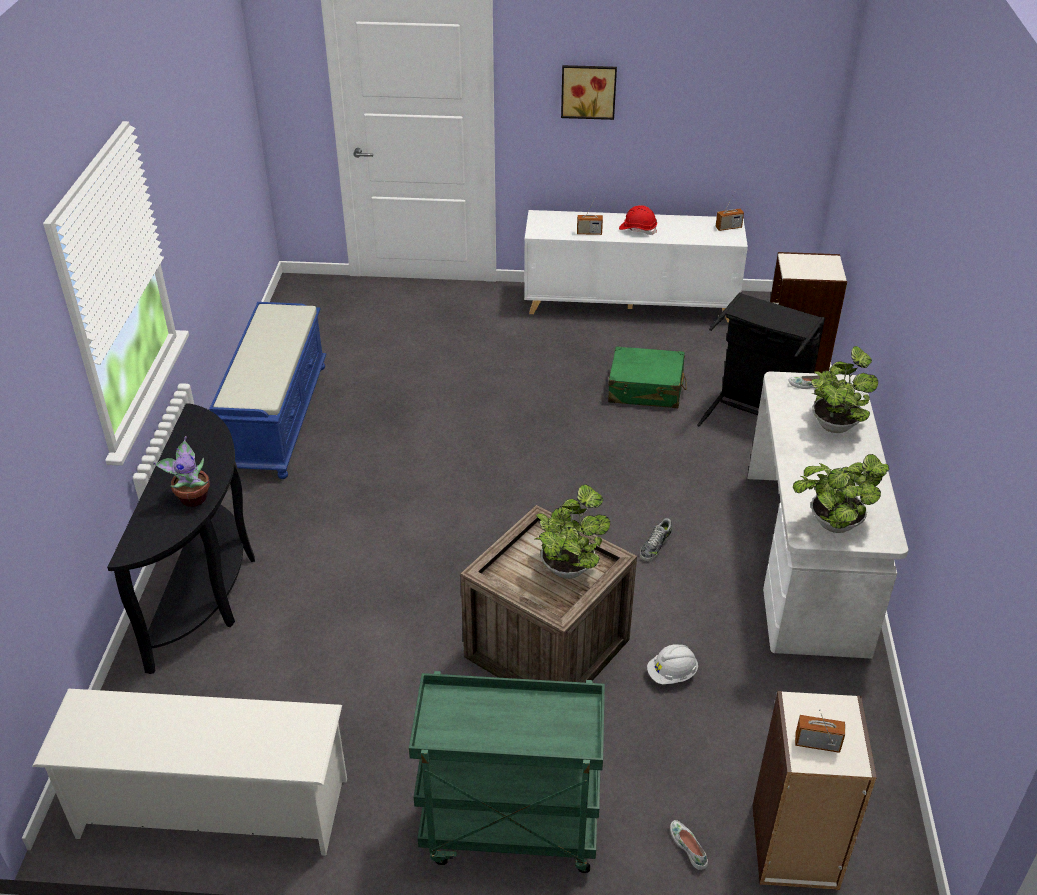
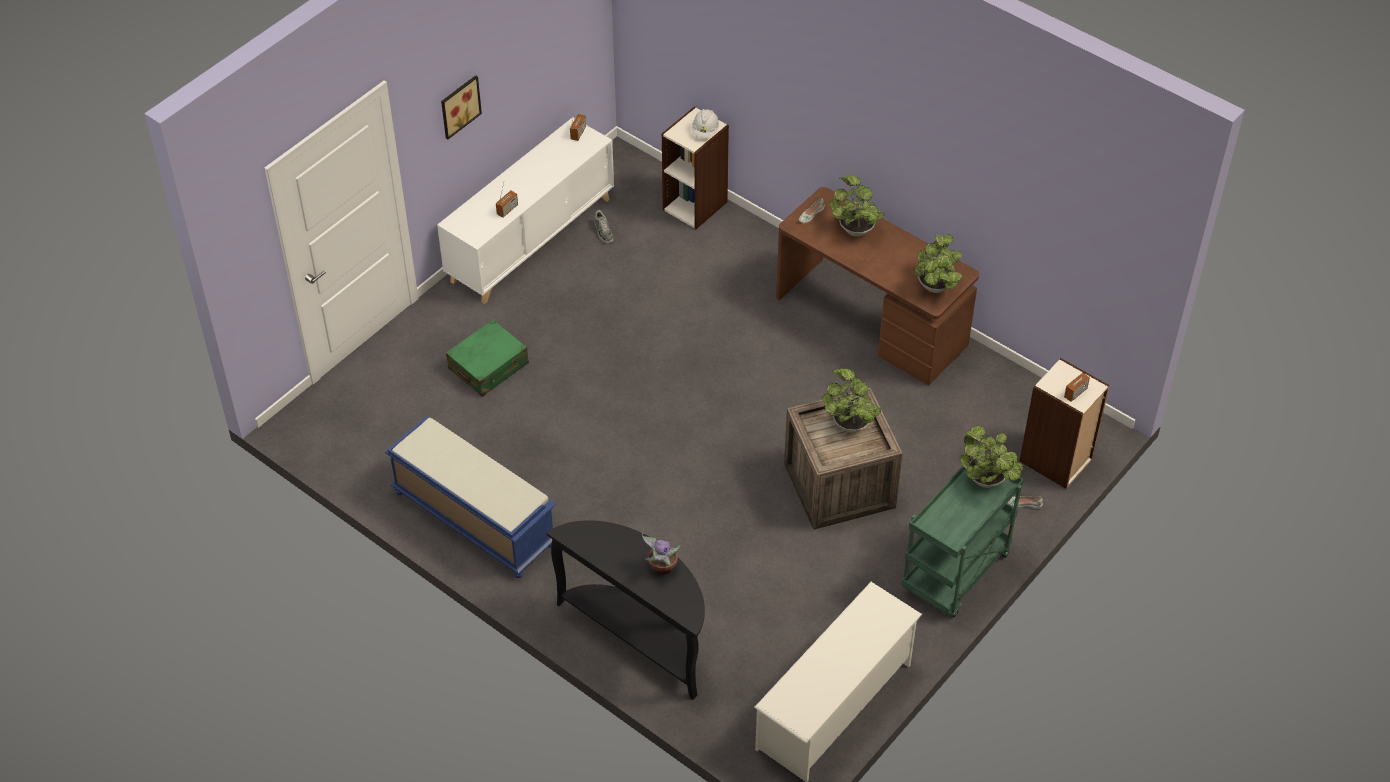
camera: 55 degrees left, 10 degrees up
green suitcase [608,346,687,408] -> green suitcase moved to [446,319,529,397]
red hard hat [619,205,657,235] -> none
shoe [640,518,672,561] -> shoe moved to [594,210,613,244]
white hard hat [647,644,698,684] -> white hard hat moved to [692,109,719,138]
black laundry basket [697,292,825,426] -> none
white desk [747,371,909,659] -> brown desk [776,187,979,385]
none -> potted plant [960,426,1023,488]

